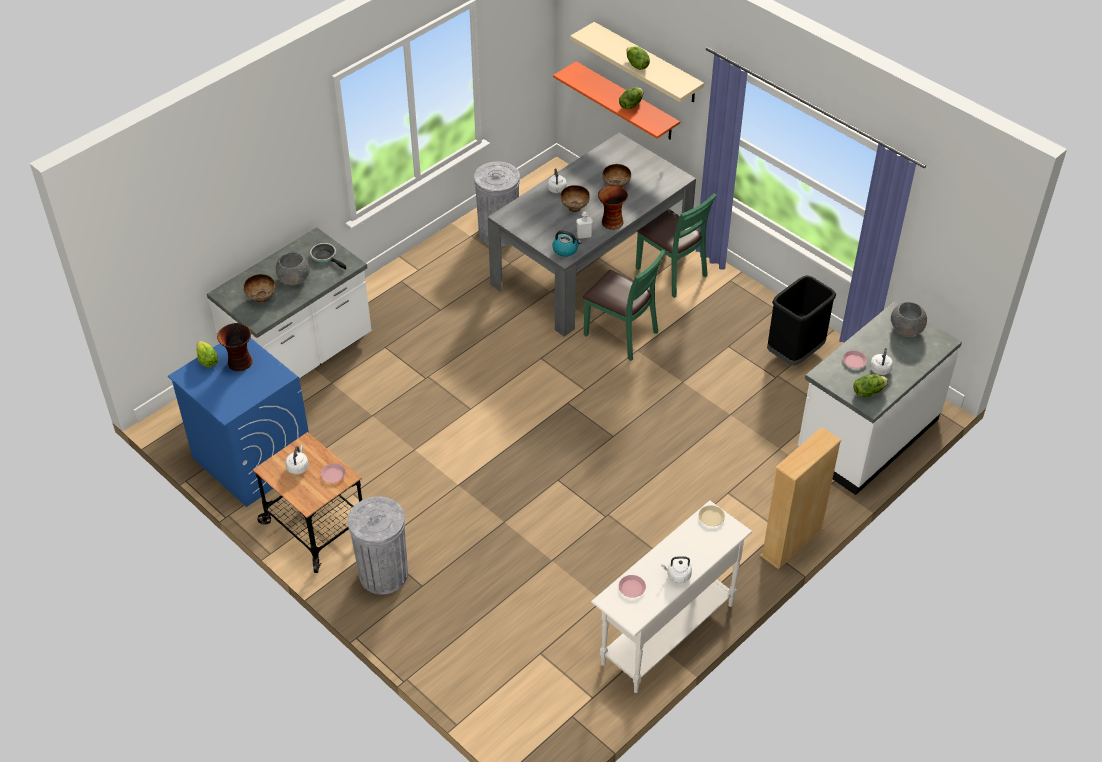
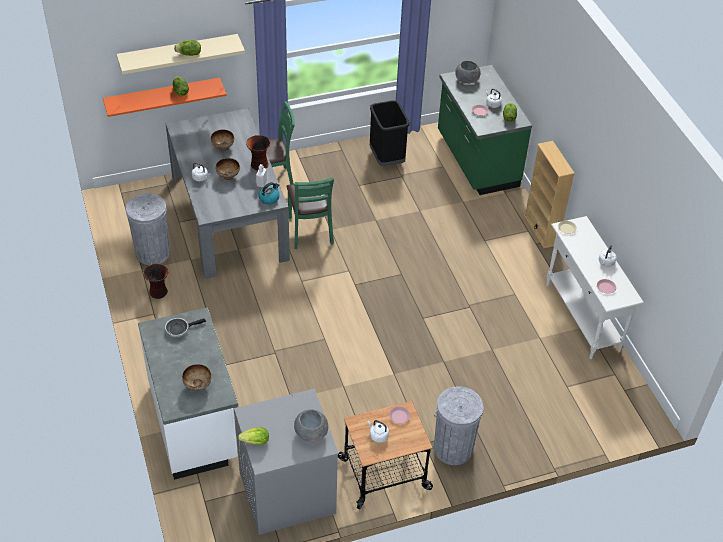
camera: 65 degrees left, 0 degrees up
blue washing machine [168,338,309,507] -> grey washing machine [234,389,339,535]
vase [217,323,253,371] -> vase moved to [143,263,168,299]
grey bowl [276,252,310,285] -> grey bowl moved to [294,409,328,443]
green chair [583,250,665,361] -> green chair turned 105 degrees clockwise [287,177,334,249]
white counter [798,301,962,495] -> green counter [438,65,532,195]

